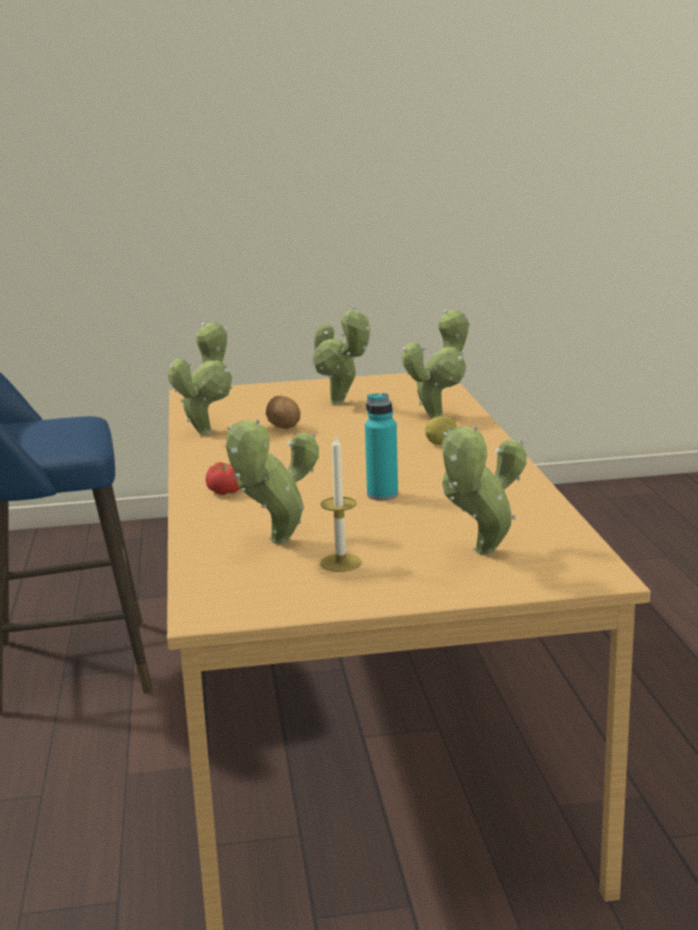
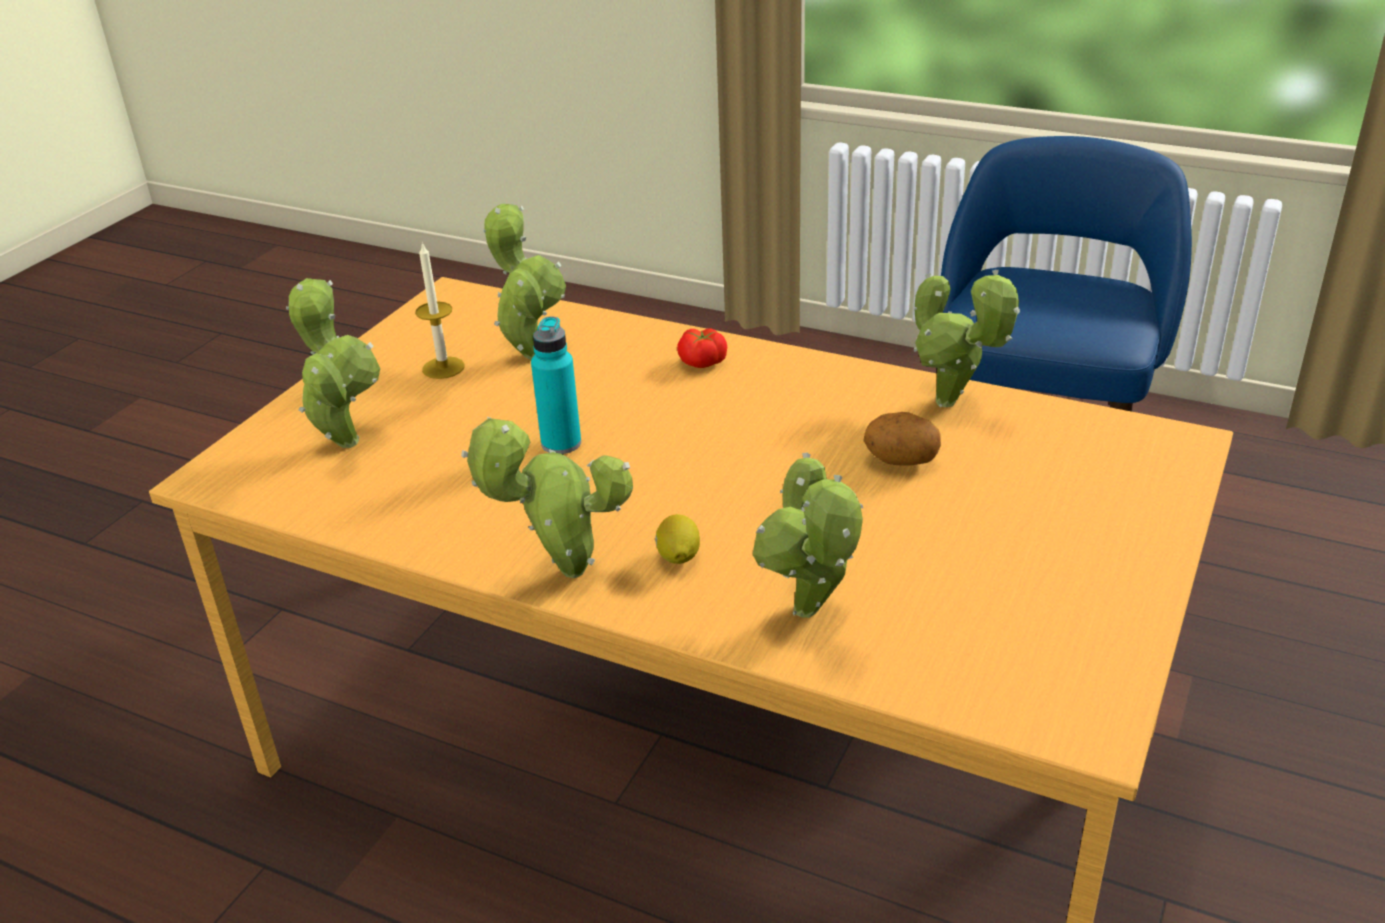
camera: 125 degrees right, 15 degrees up
potted plant [312,308,370,405] -> potted plant moved to [461,417,633,578]

